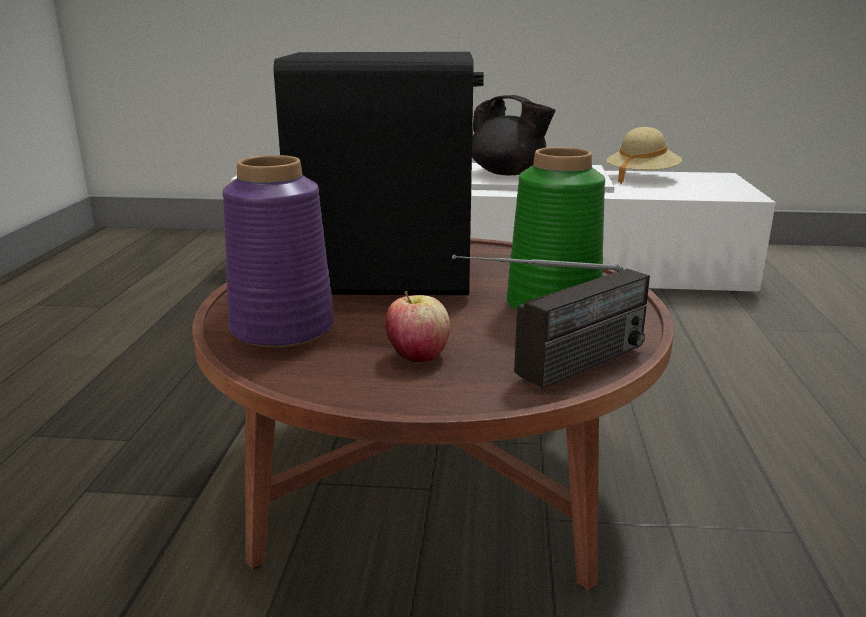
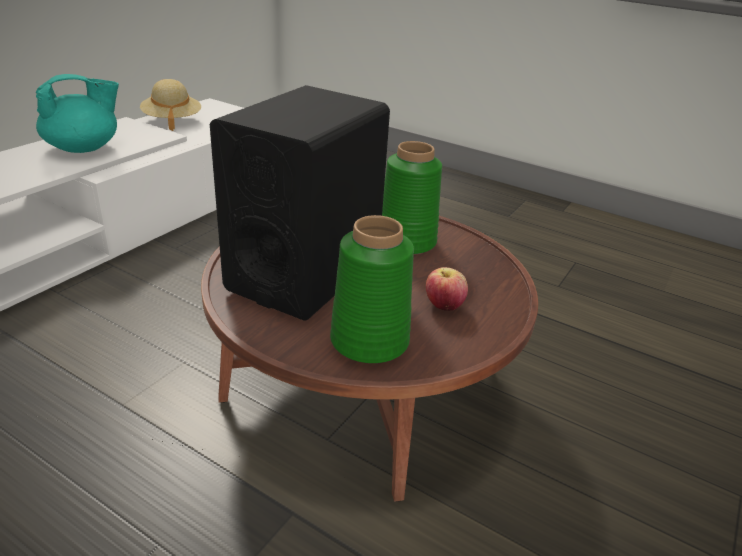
camera: 65 degrees left, 10 degrees up
purple vase [223,155,334,348] -> green vase [330,215,414,363]
radio [452,255,650,388] -> none
black teapot [472,95,556,176] -> turquoise teapot [36,74,119,153]

